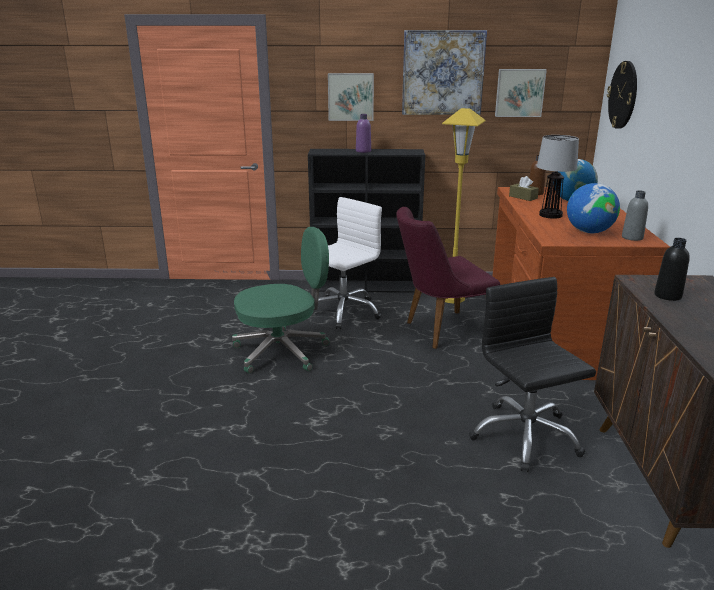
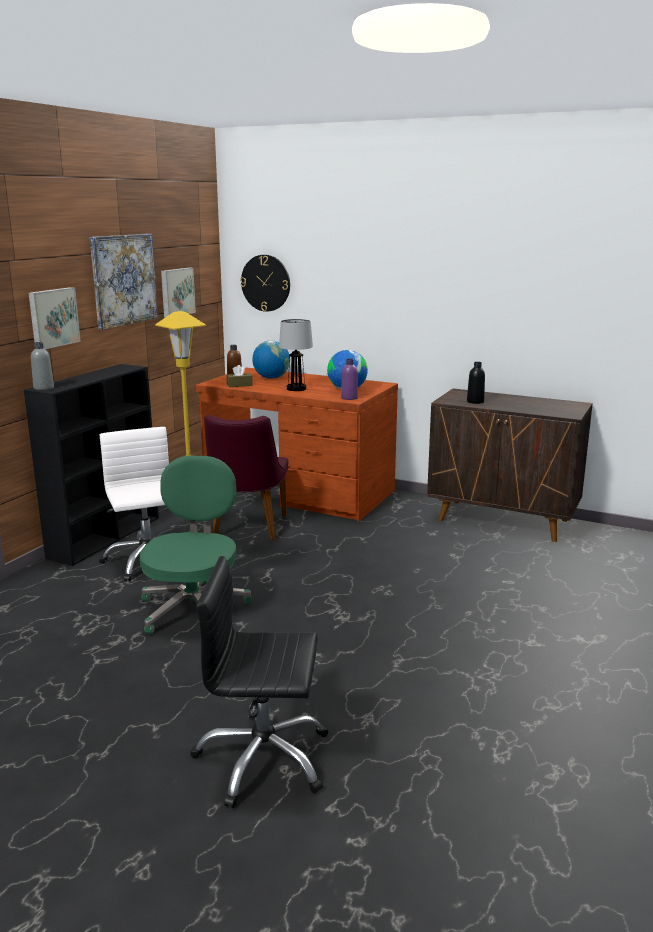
camera: 65 degrees left, 5 degrees down
purple bottle [356,114,371,153] -> purple bottle moved to [341,359,358,400]
black office chair [469,277,596,472] -> black office chair moved to [190,556,329,808]
grey bottle [622,190,648,241] -> grey bottle moved to [31,342,54,390]

